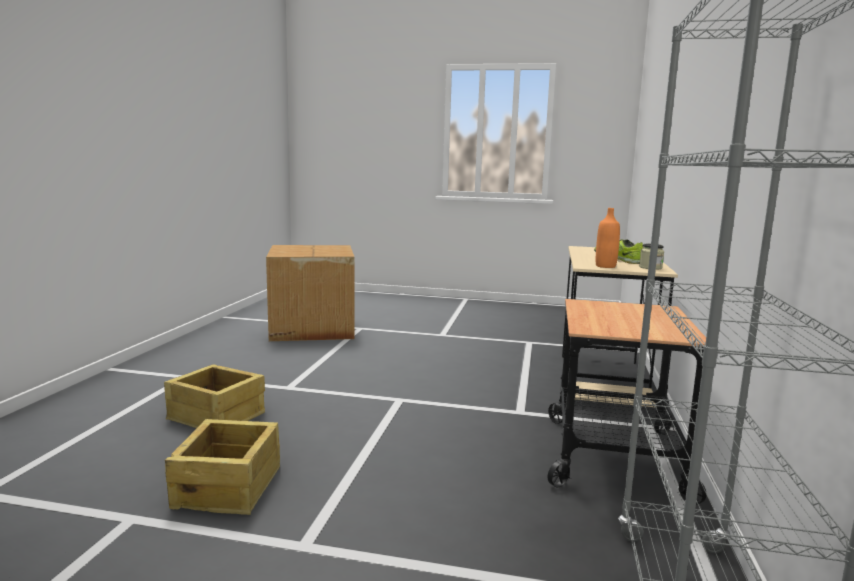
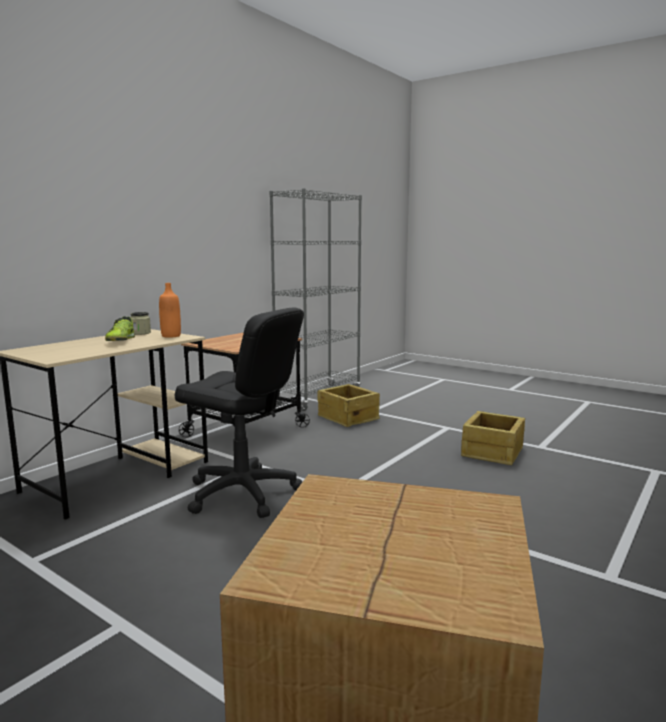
camera: 155 degrees left, 0 degrees up
crate [164,364,265,428] -> crate moved to [318,384,380,427]
none -> black office chair [175,308,304,518]

